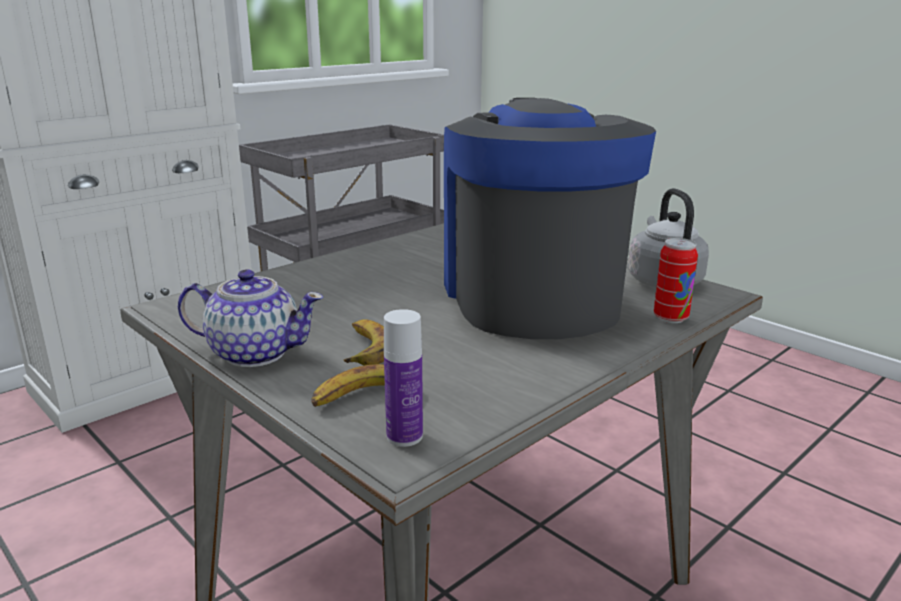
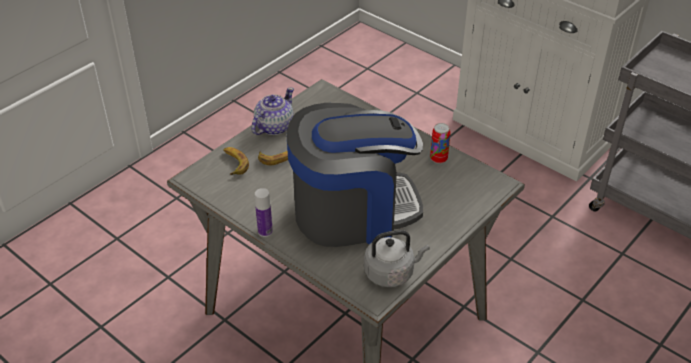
camera: 85 degrees right, 20 degrees up
teapot [178,269,323,367] -> teapot turned 150 degrees counterclockwise [251,87,294,135]
bottle [384,309,423,447] -> bottle moved to [255,188,273,237]
can [654,238,698,323] -> can moved to [430,123,451,164]

